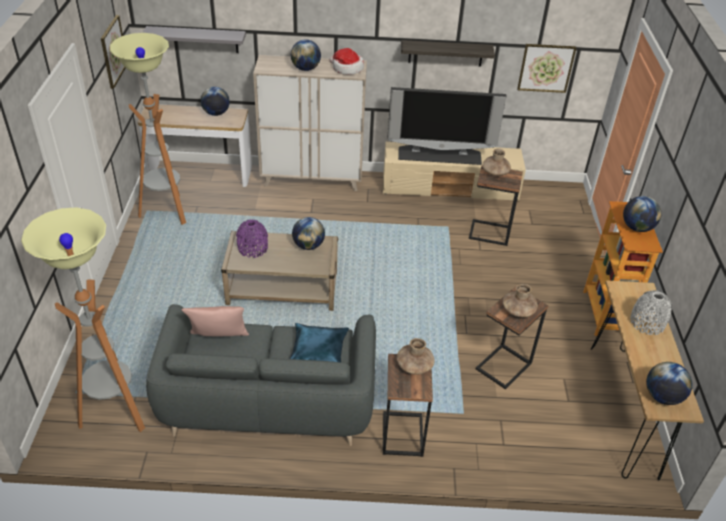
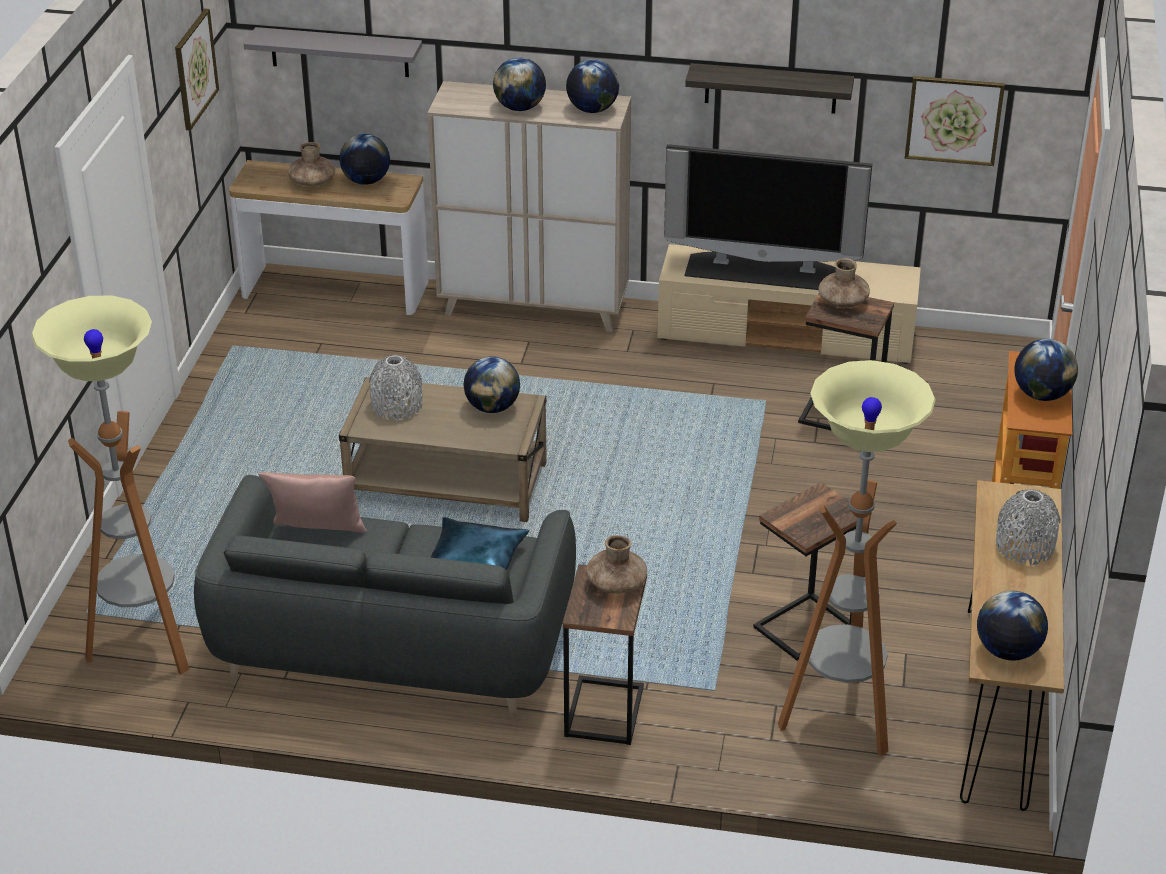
camera: 10 degrees right, 5 degrees down
floor lamp [110,33,186,225] -> floor lamp moved to [778,360,936,756]
purple vase [236,220,268,258] -> grey vase [369,355,423,420]
hat [330,48,364,75] -> globe [566,59,619,113]
brown vase [503,284,538,318] -> brown vase moved to [288,142,335,186]

